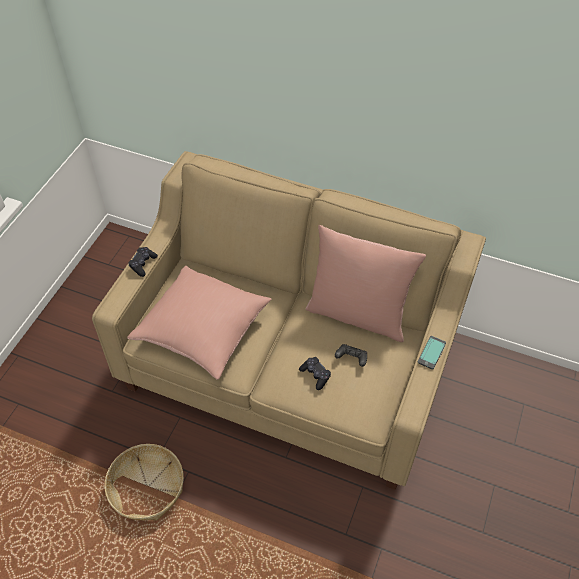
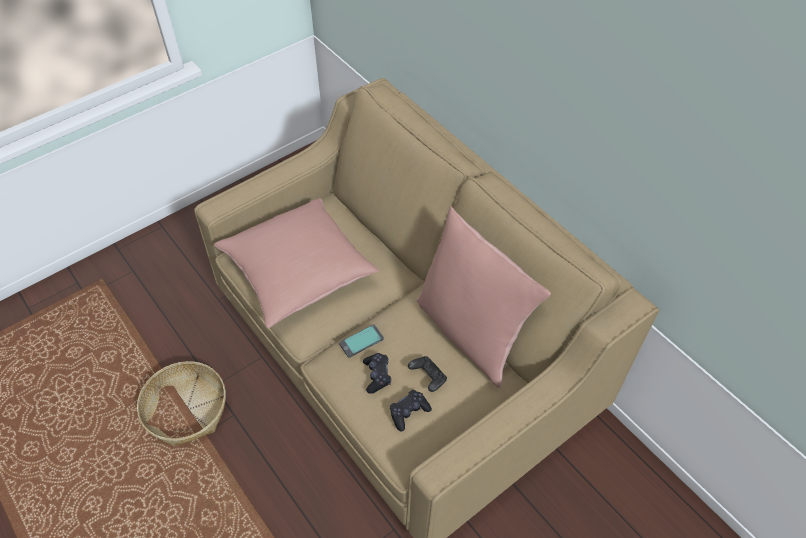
camera: 30 degrees right, 0 degrees up
black game controller [128,247,158,277] -> black game controller moved to [390,390,432,431]
phone [418,336,446,370] -> phone moved to [339,325,384,358]

